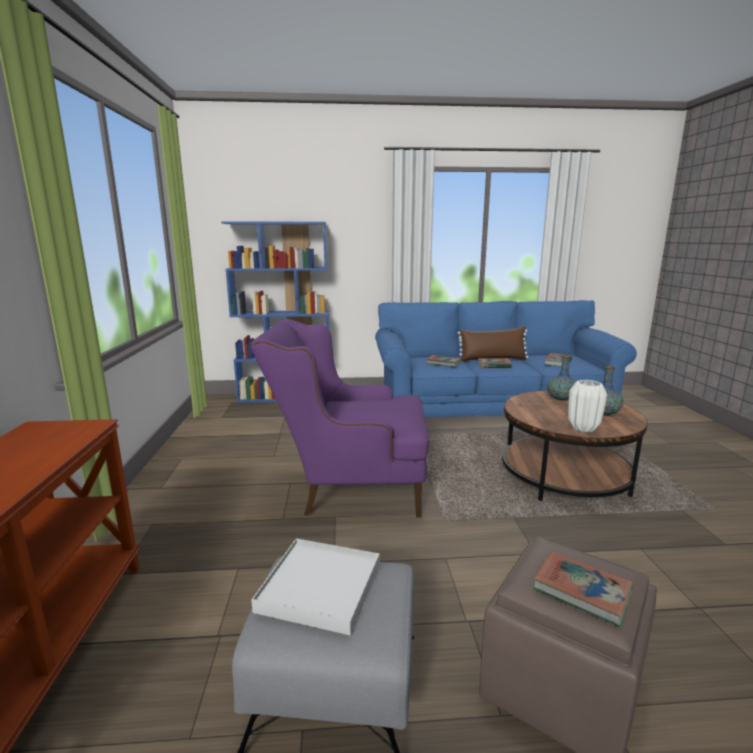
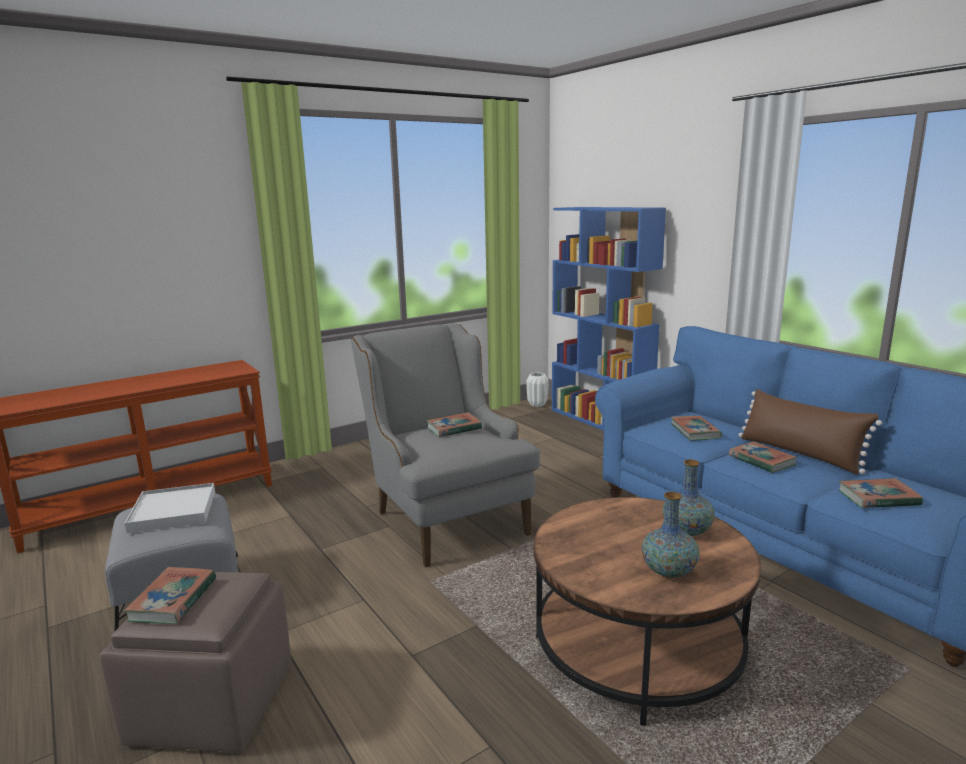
camera: 60 degrees right, 0 degrees up
purple armchair [250,319,429,517] -> grey armchair [351,323,540,567]
white vase [568,380,607,432] -> white vase moved to [526,373,549,407]
none -> book [427,412,482,437]

